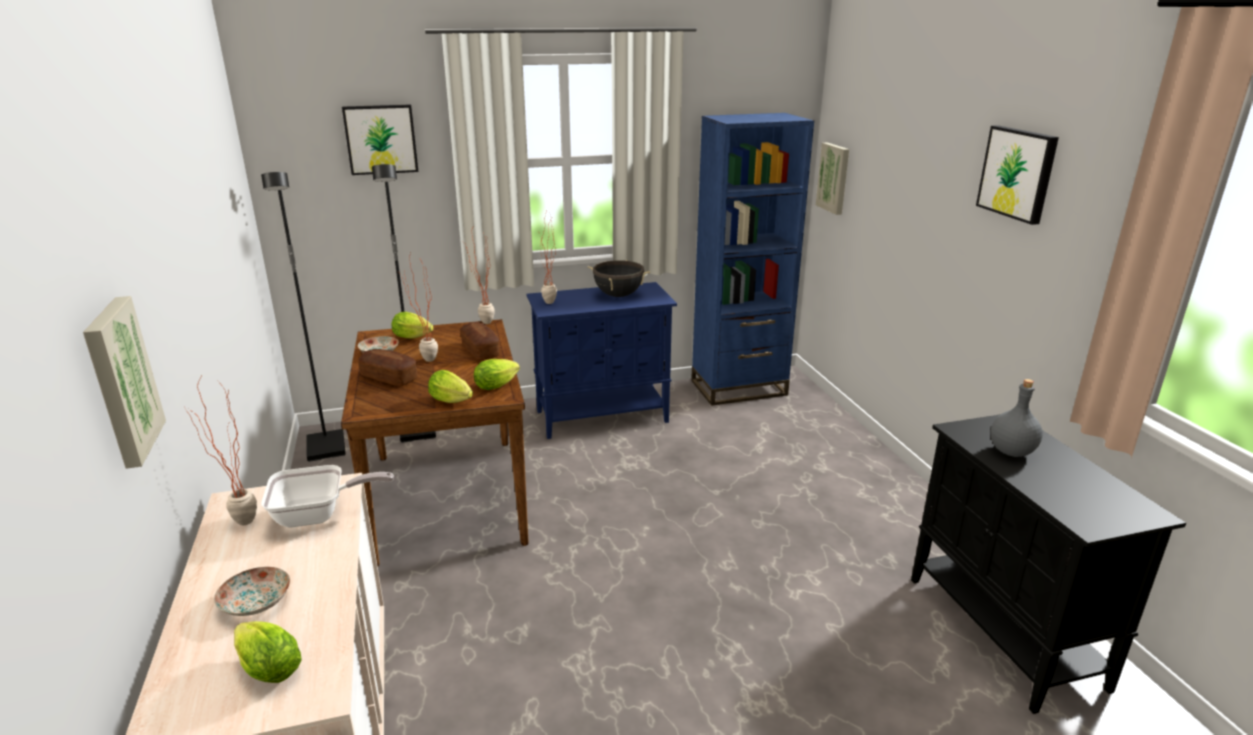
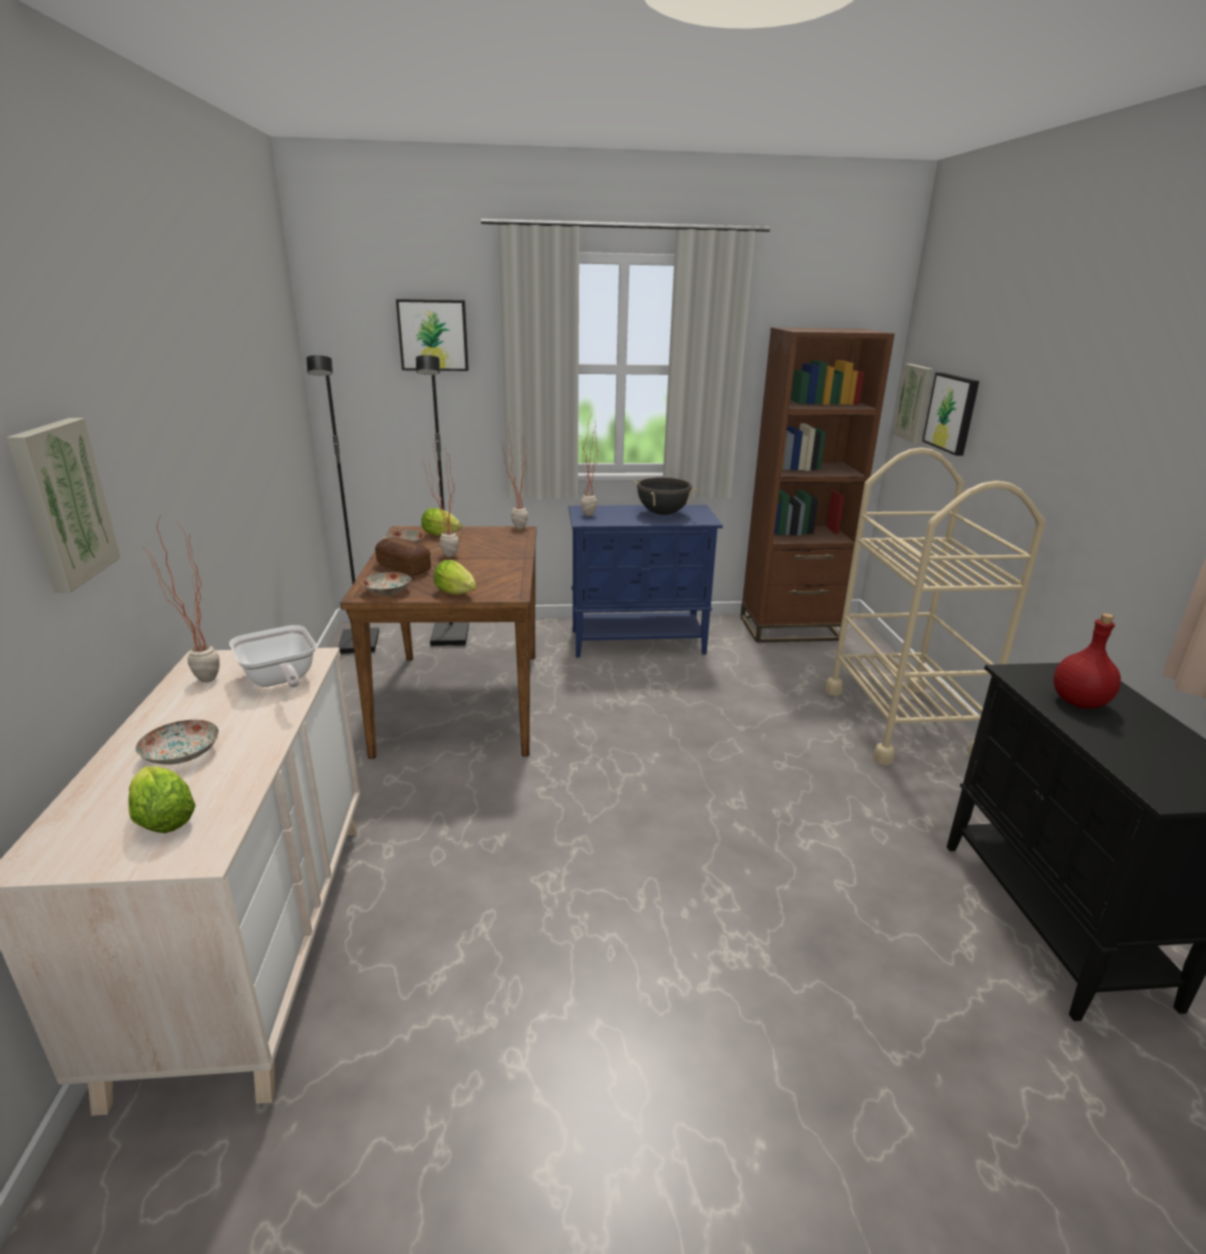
camera: 10 degrees right, 0 degrees up
frying pan [261,465,394,527] -> frying pan turned 60 degrees clockwise [229,625,316,688]
bread [460,322,499,360] -> none
lettuce [474,359,520,390] -> none
blue bookcase [691,113,814,406] -> brown bookcase [740,327,895,643]
picture [976,125,1059,225] -> picture moved to [922,372,979,456]
grey bottle [990,379,1043,457] -> red bottle [1053,613,1121,709]
none -> plate [362,572,411,595]
none -> beige cart [825,448,1046,765]

